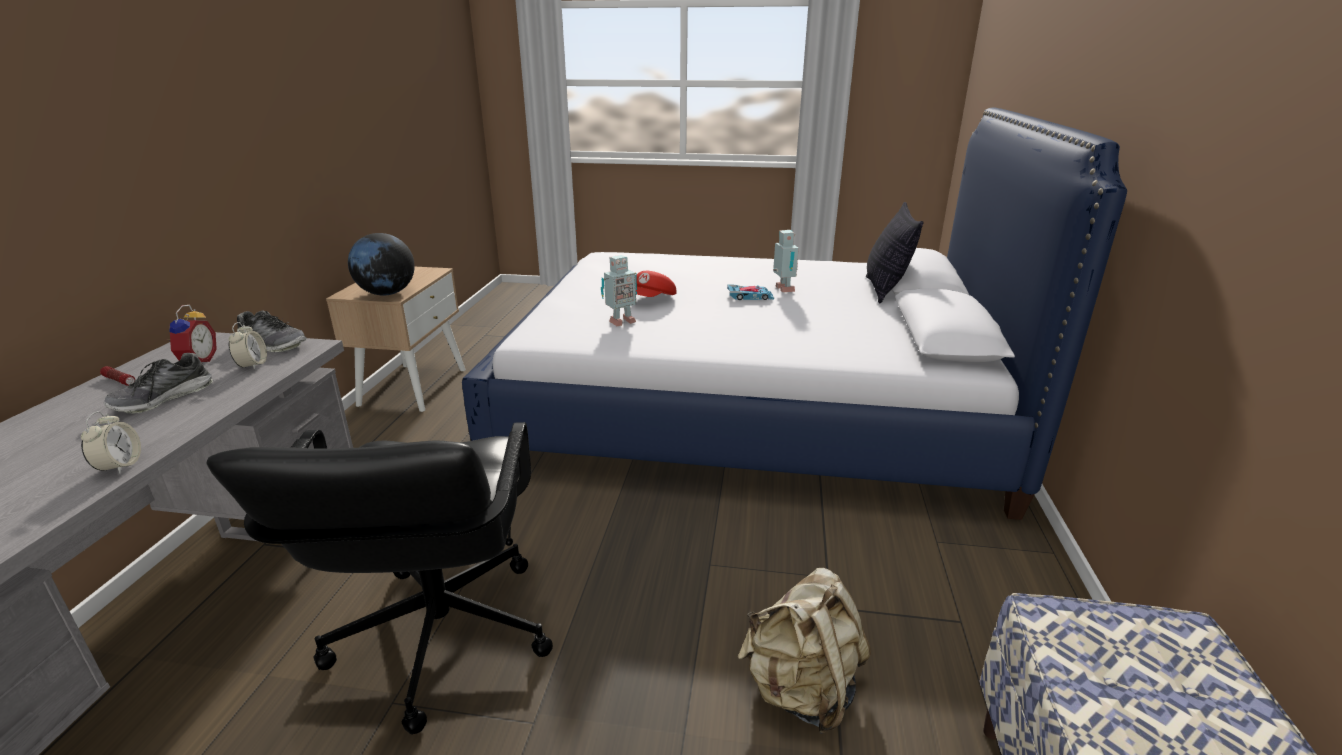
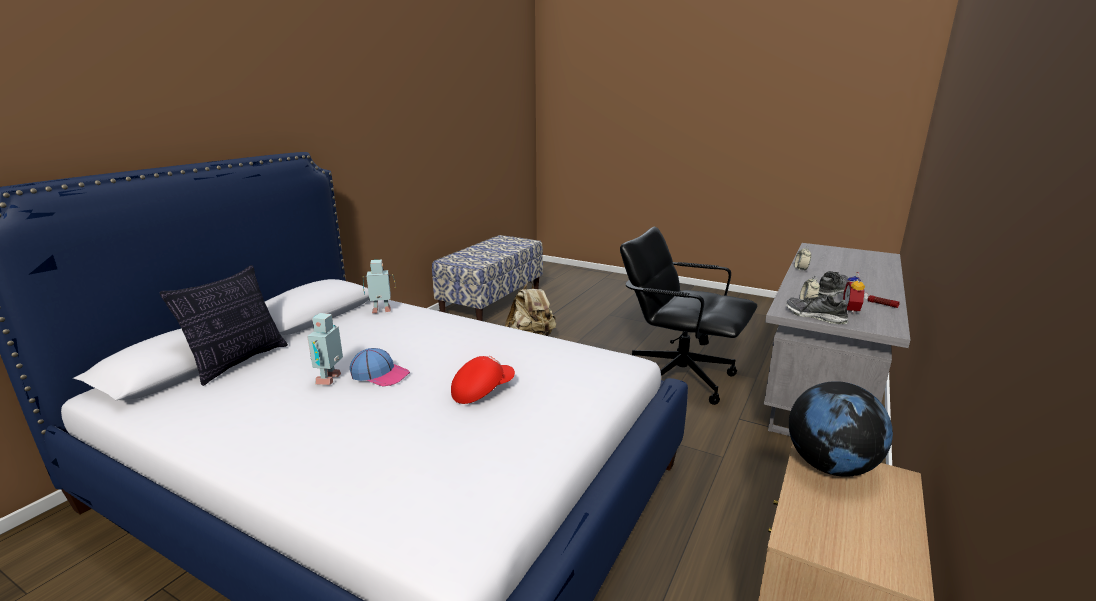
camera: 160 degrees left, 5 degrees down
black office chair [206,422,553,735] -> black office chair turned 75 degrees counterclockwise [620,226,757,405]
toy robot [601,255,637,326] -> toy robot moved to [363,259,396,313]
toy car [727,285,774,300] -> cap [350,348,410,386]

